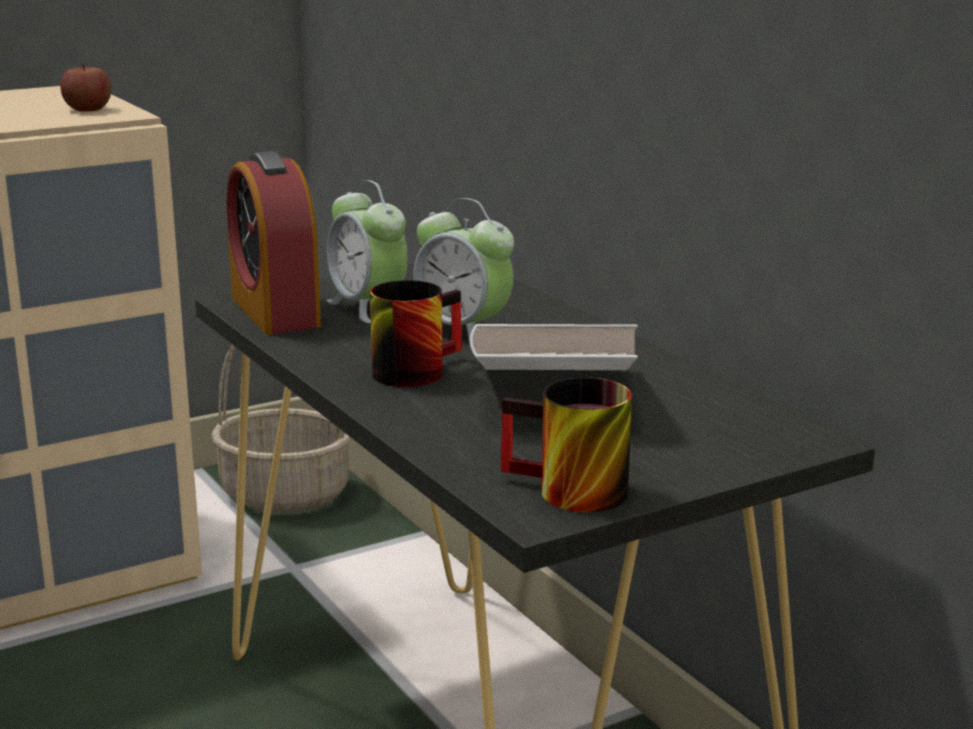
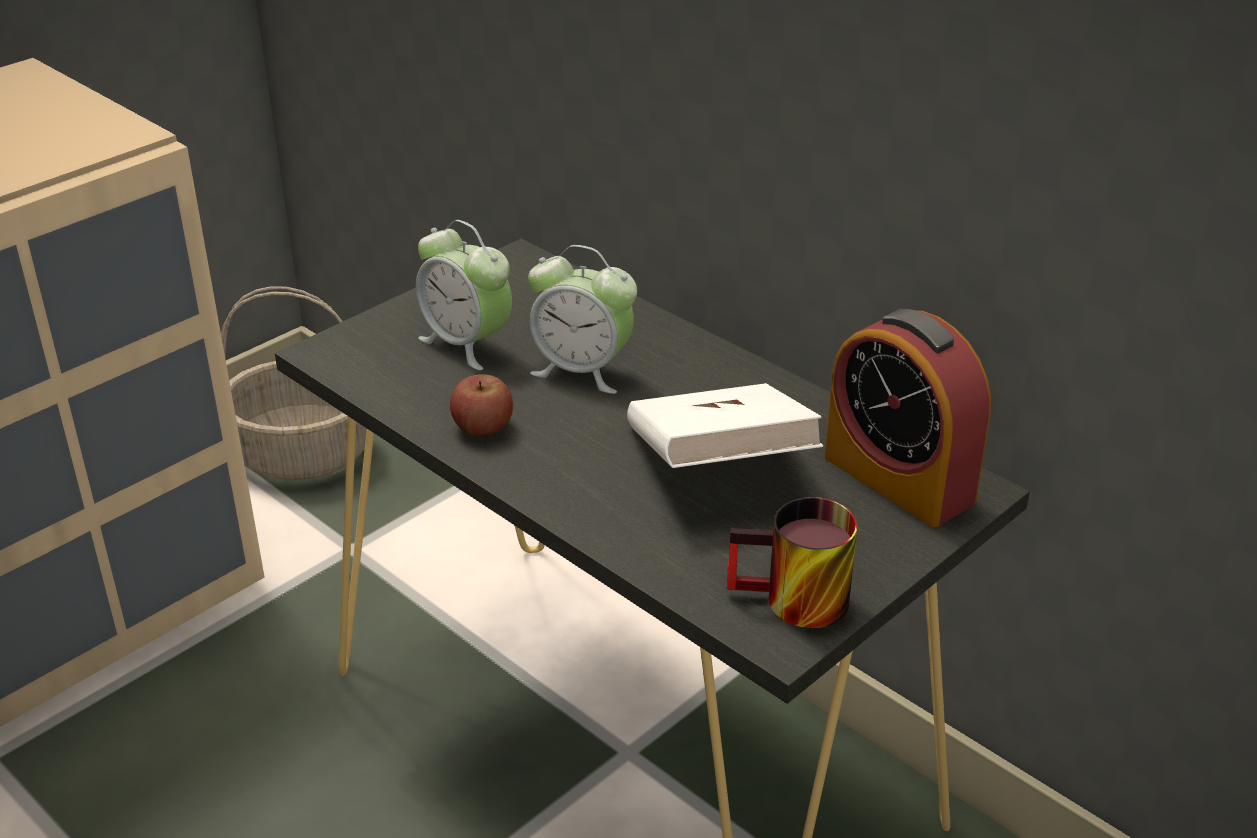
camera: 15 degrees left, 15 degrees up
apple [61,64,111,111] -> apple moved to [450,374,513,437]
alarm clock [226,151,321,335] -> alarm clock moved to [825,309,991,527]
mug [370,280,462,387] -> none

